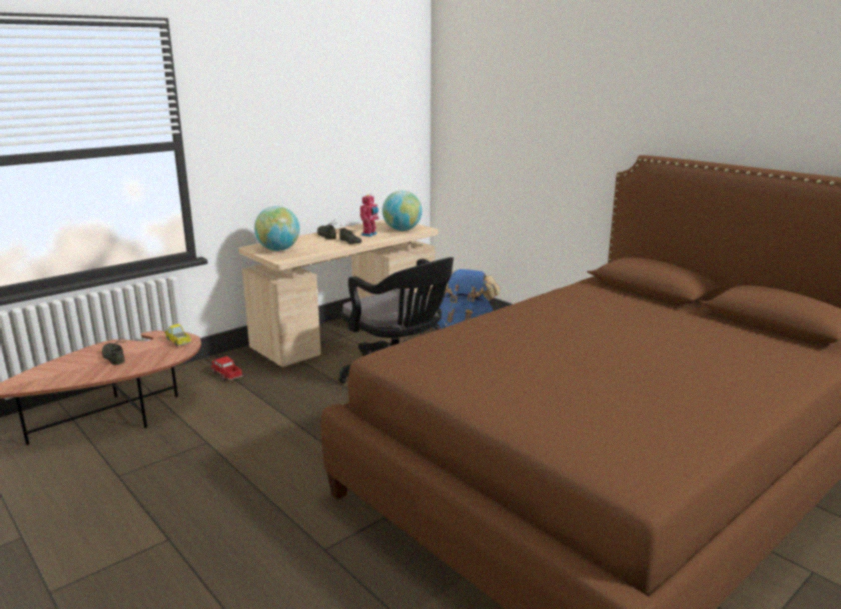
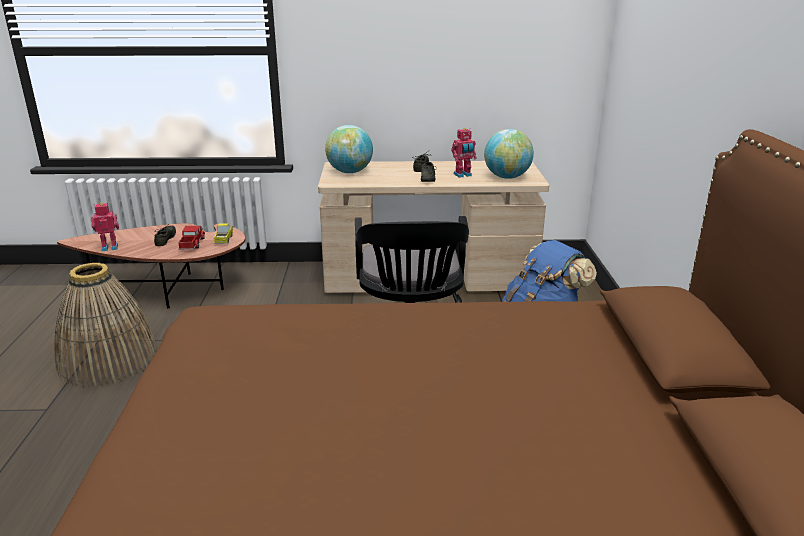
camera: 40 degrees right, 5 degrees up
toy truck [211,356,243,380] -> toy truck moved to [178,226,205,250]
none -> basket [54,263,158,387]
none -> toy robot [91,203,119,251]

